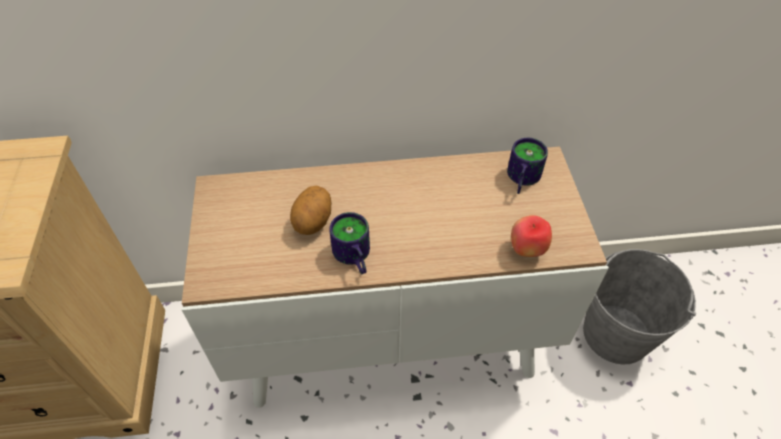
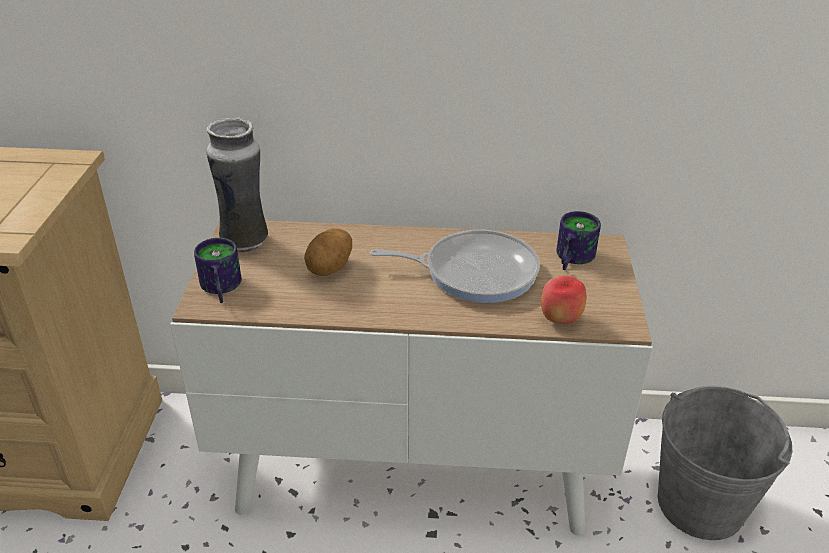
camera: 10 degrees right, 15 degrees down
mug [329,212,370,274] -> mug moved to [194,238,242,303]
none -> vase [206,117,268,253]
none -> frying pan [370,230,540,303]

